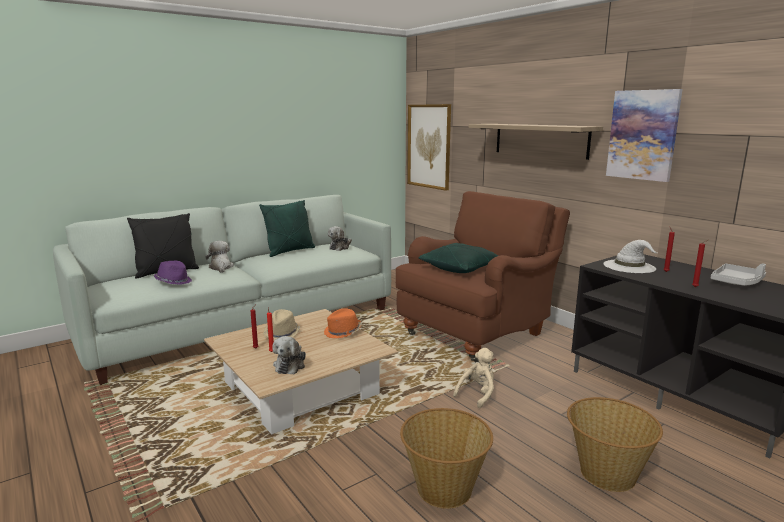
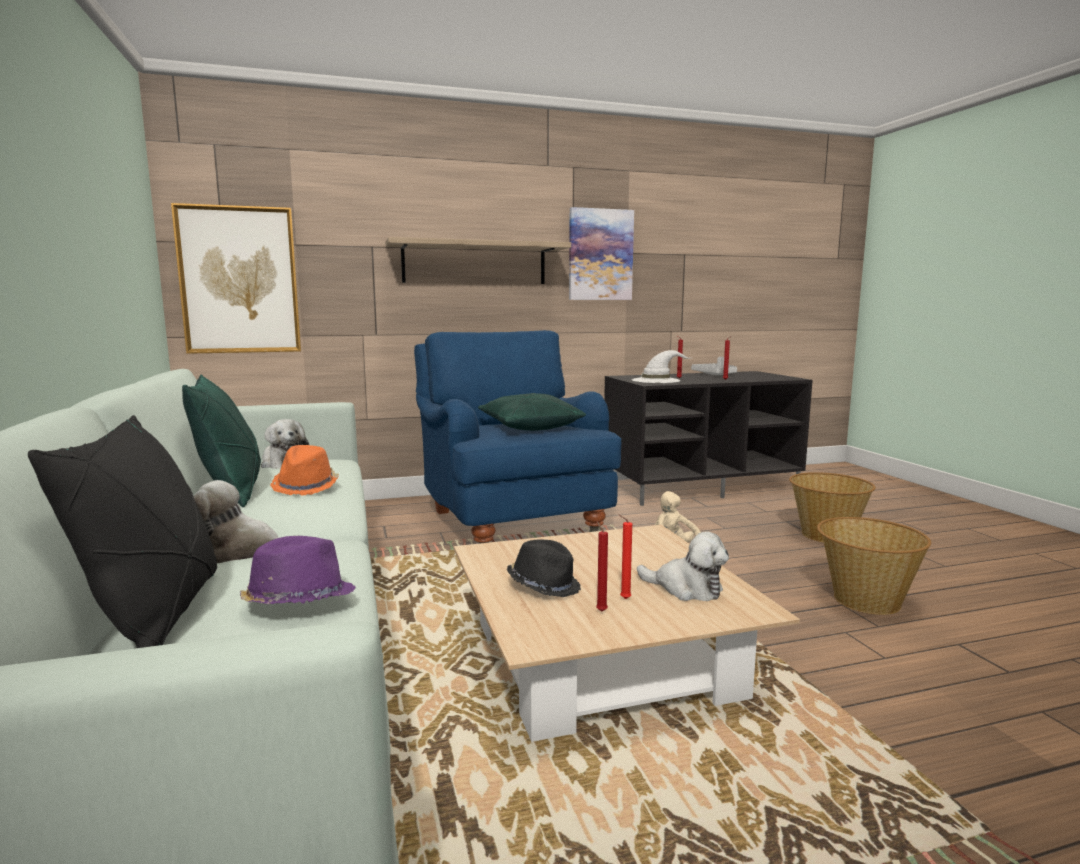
camera: 70 degrees left, 5 degrees down
beige hat [263,309,300,341] -> black hat [507,540,581,597]
orange hat [324,308,362,338] -> orange hat moved to [270,445,339,495]
brown armchair [396,191,570,362] -> blue armchair [414,330,621,544]

